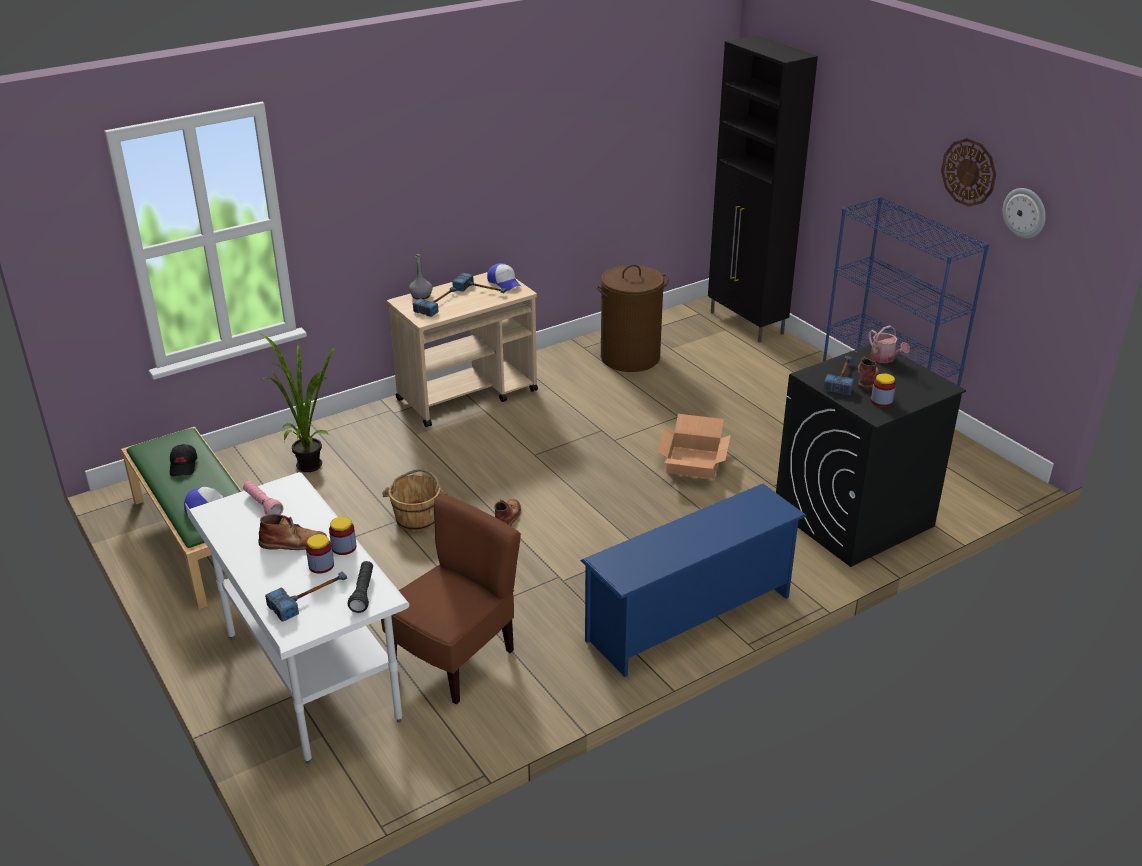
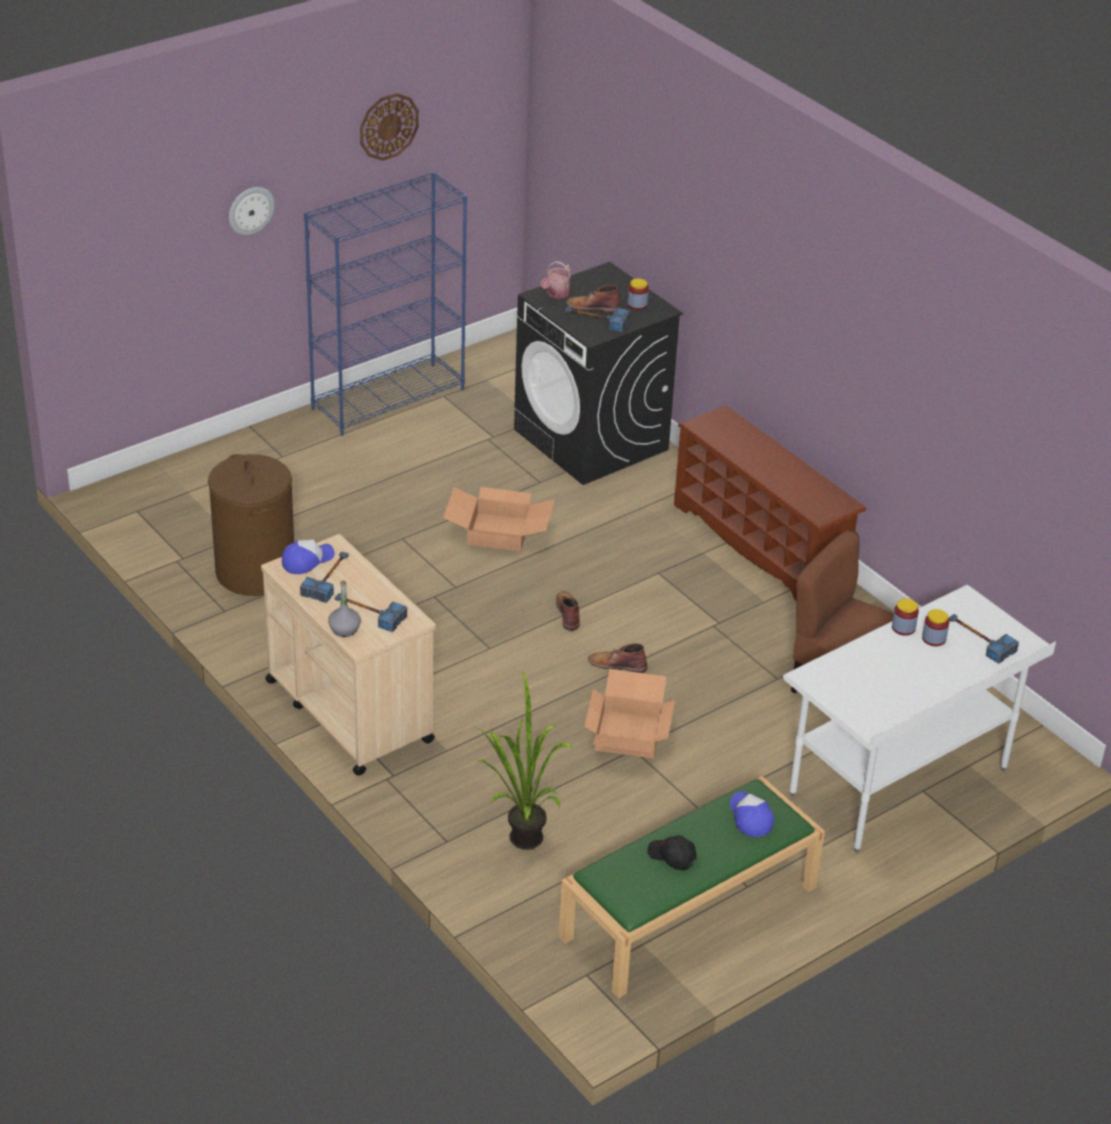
camera: 95 degrees left, 5 degrees up
black cap [170,444,197,476] -> black cap turned 135 degrees counterclockwise [647,835,697,870]
pink flashlight [243,481,283,515] -> none
brown boot [258,514,327,550] -> brown boot moved to [556,591,580,631]
black flashlight [348,561,373,613] -> none
brown bucket [382,469,448,532] -> cardboard box [584,669,675,758]
blue shoe rack [581,484,807,677] -> brown shoe rack [674,405,867,600]
black cabinet [708,35,818,343] -> none
watering can [868,325,910,363] -> watering can turned 150 degrees clockwise [541,261,571,298]
wall clock [1003,188,1046,239] -> wall clock moved to [229,187,275,235]

